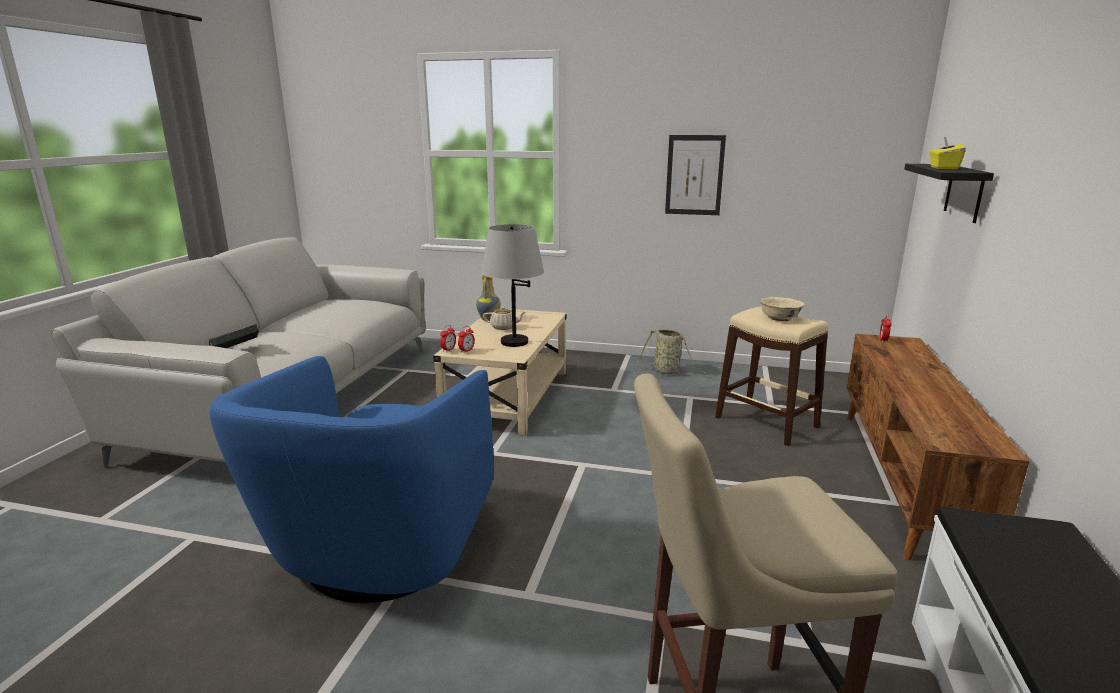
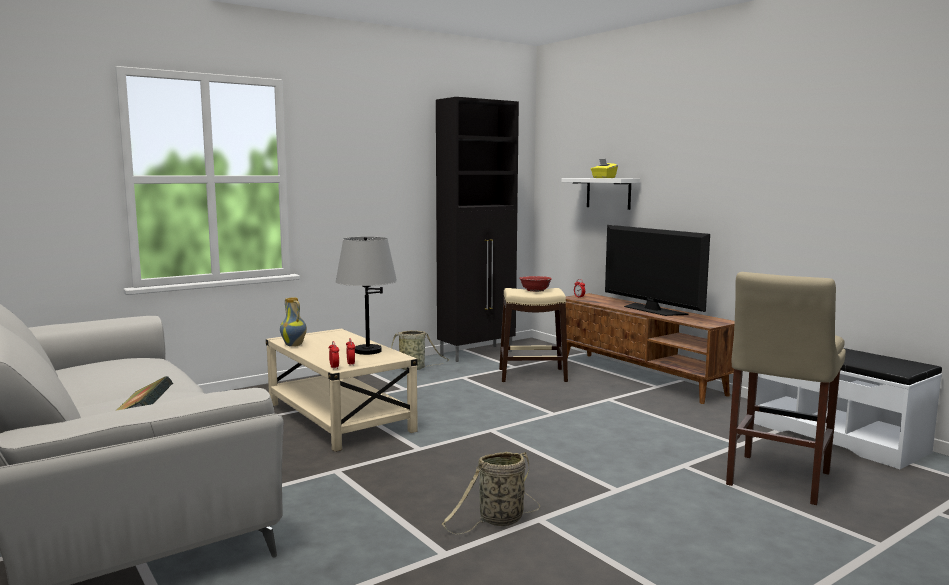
camera: 50 degrees left, 10 degrees down
blue armchair [210,356,494,603] -> basket [442,452,540,535]
beige teapot [483,307,525,330] -> none
picture [665,135,726,215] -> none
beige bowl [759,297,805,321] -> red bowl [519,276,552,292]
black shelf [904,164,994,223] -> white shelf [561,178,640,210]
none -> black cabinet [436,97,519,362]
none -> television [605,225,710,316]

